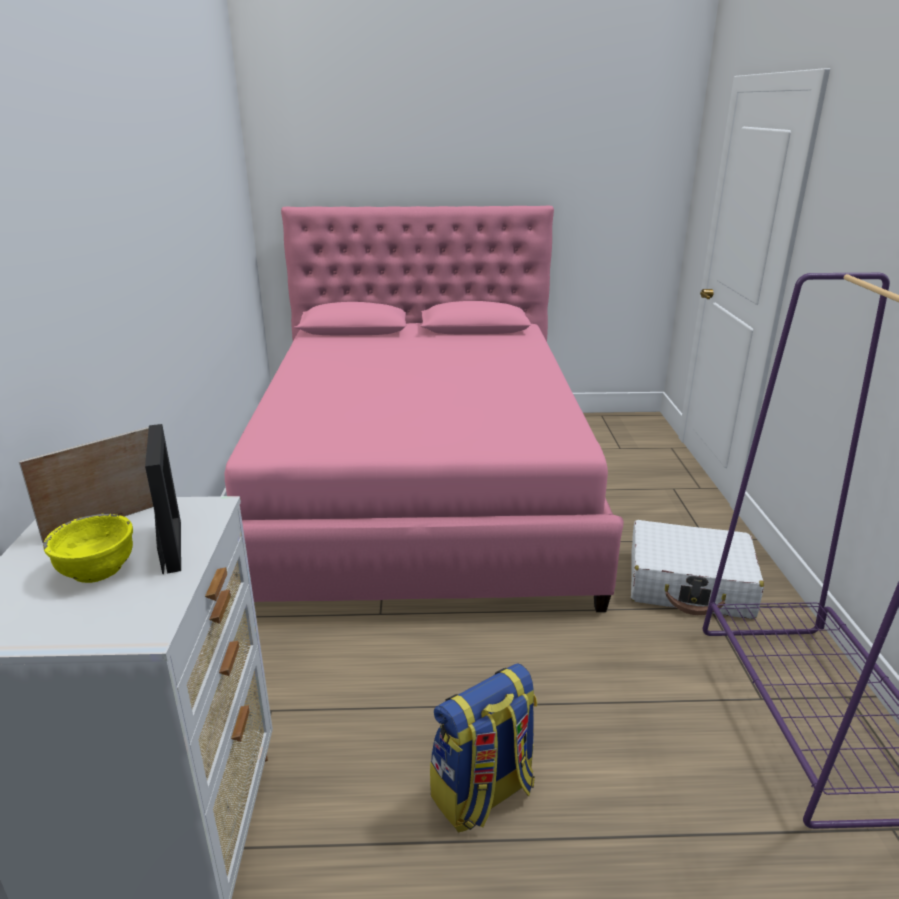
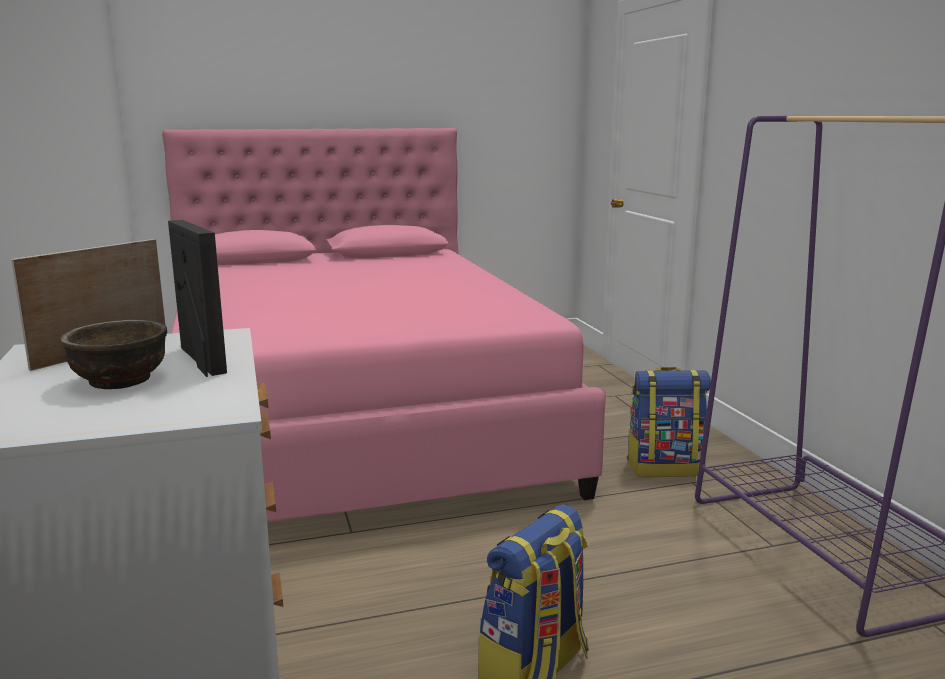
camera: 15 degrees left, 10 degrees down
yellow bowl [43,514,133,583] -> brown bowl [60,320,167,389]
white suitcase [631,520,764,619] -> backpack [627,367,711,477]

